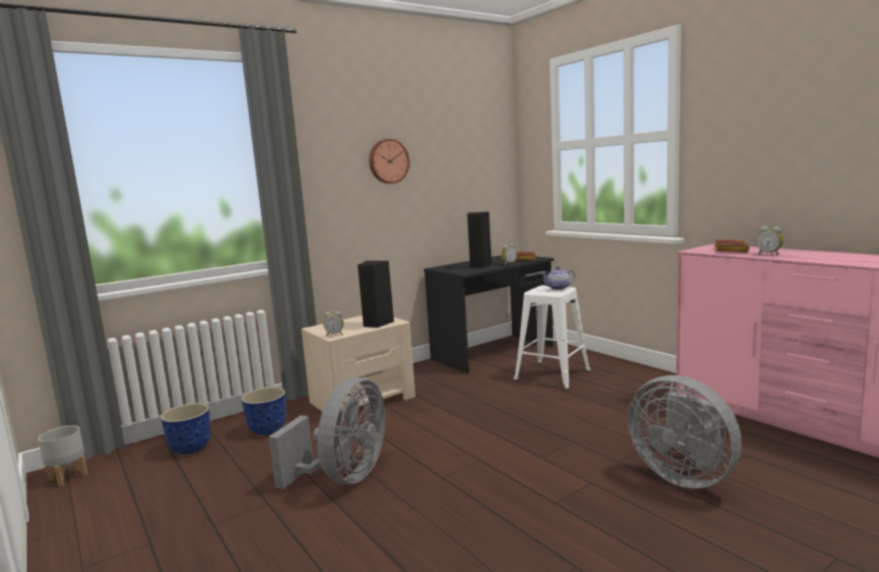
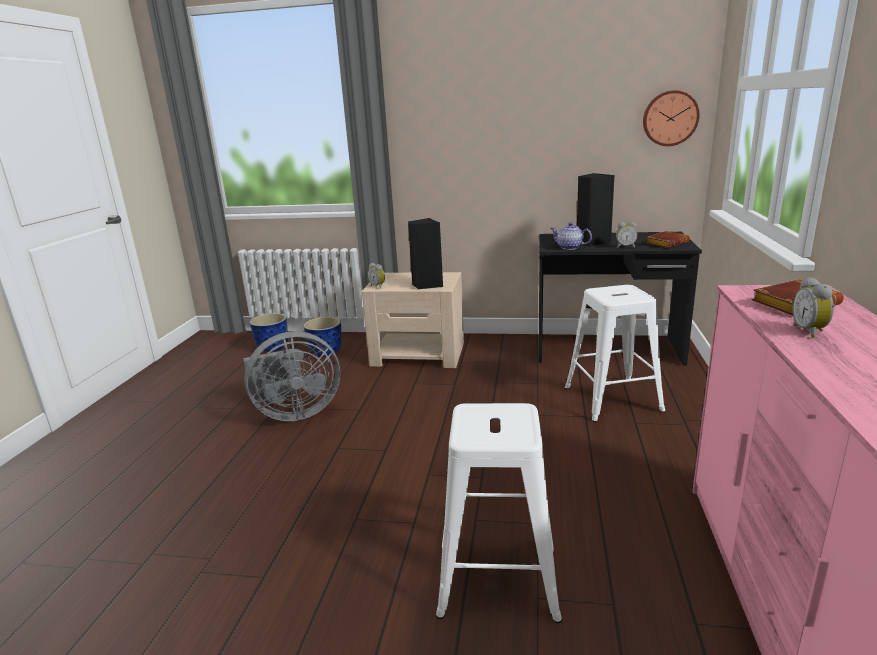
camera: 45 degrees right, 10 degrees up
grey planter [38,425,88,487] -> none
wall clock [369,139,410,184] -> wall clock moved to [643,90,700,146]
teapot [541,267,575,290] -> teapot moved to [550,222,592,250]
grey fan [627,375,742,489] -> white stool [436,403,562,623]

